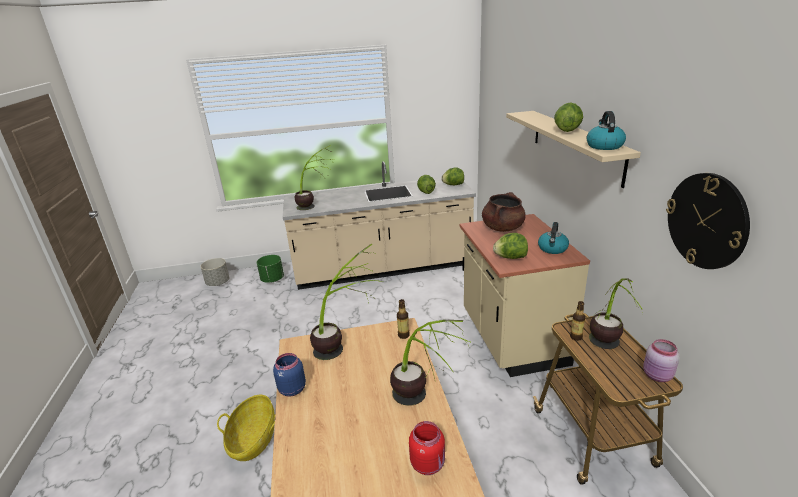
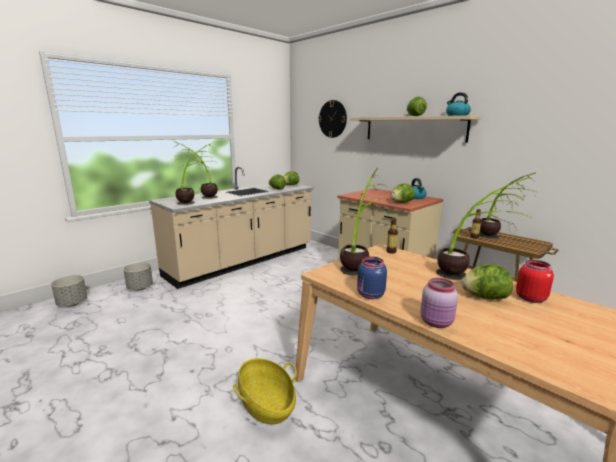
camera: 35 degrees left, 10 degrees down
green planter [257,255,284,283] -> grey planter [123,262,153,290]
brown cooking pot [482,192,526,232] -> none
pink jar [643,339,679,382] -> pink jar moved to [420,278,458,328]
wall clock [666,173,750,269] -> wall clock moved to [318,100,347,138]
none -> potted plant [172,141,218,199]
none -> lettuce [461,264,513,299]

